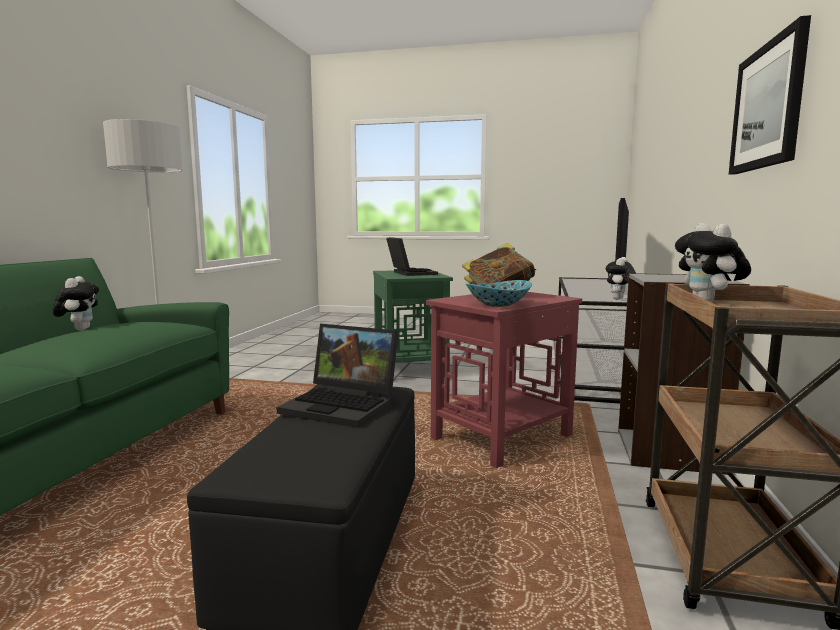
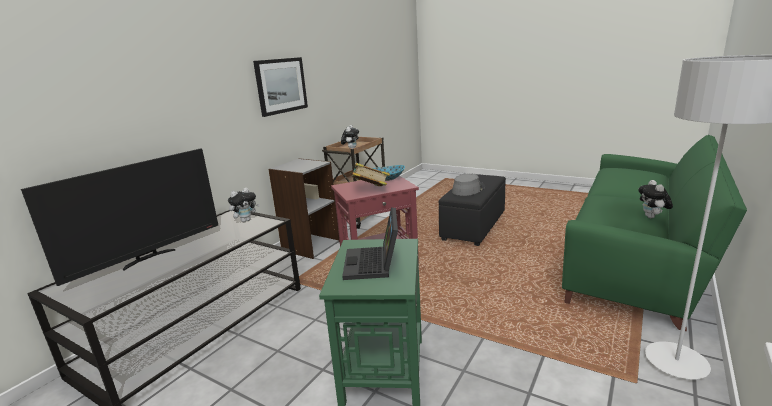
camera: 160 degrees left, 10 degrees up
laptop [277,324,399,428] -> grey hat [452,174,485,196]

